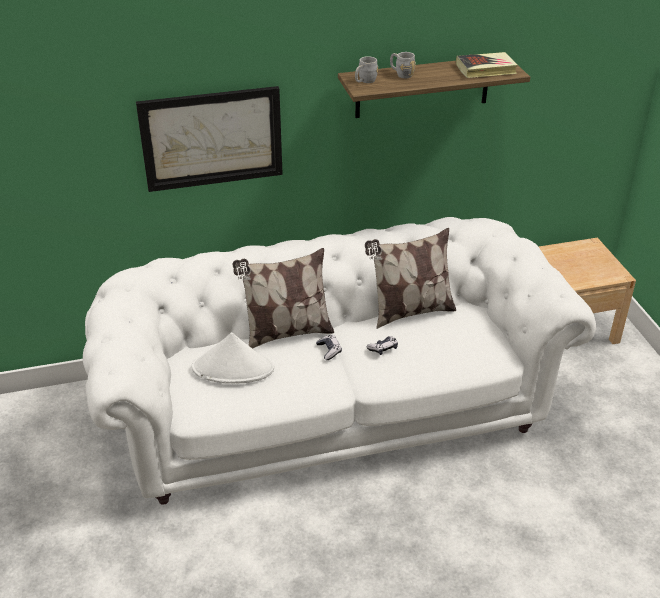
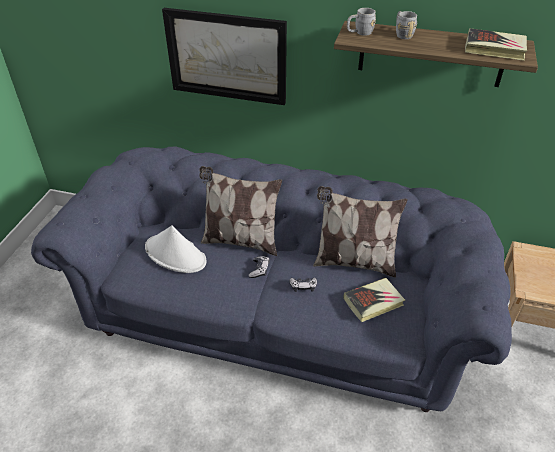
camera: 30 degrees right, 5 degrees up
white sofa [83,217,596,505] -> blue sofa [31,146,512,412]
none -> book [344,278,405,322]

